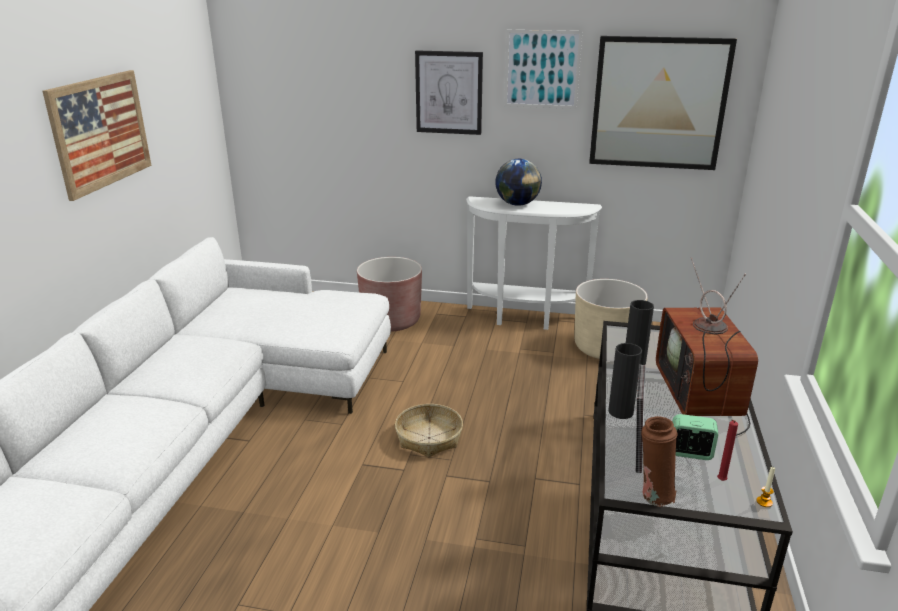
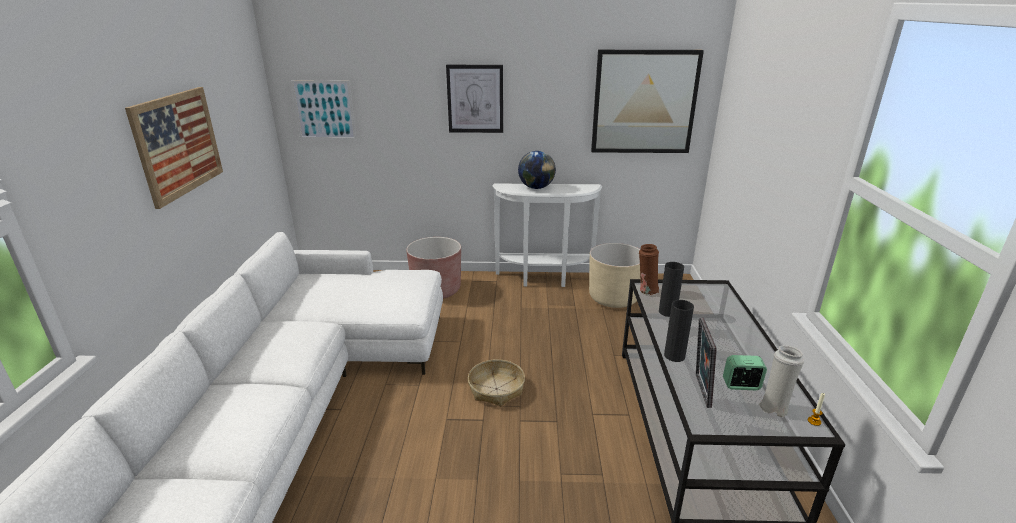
camera: 10 degrees left, 0 degrees up
picture [504,30,582,109] -> picture moved to [290,80,357,140]
brown vase [641,416,678,507] -> brown vase moved to [639,244,659,295]
television [656,257,758,436] -> none
red candle [717,420,738,481] -> white vase [758,345,804,417]

